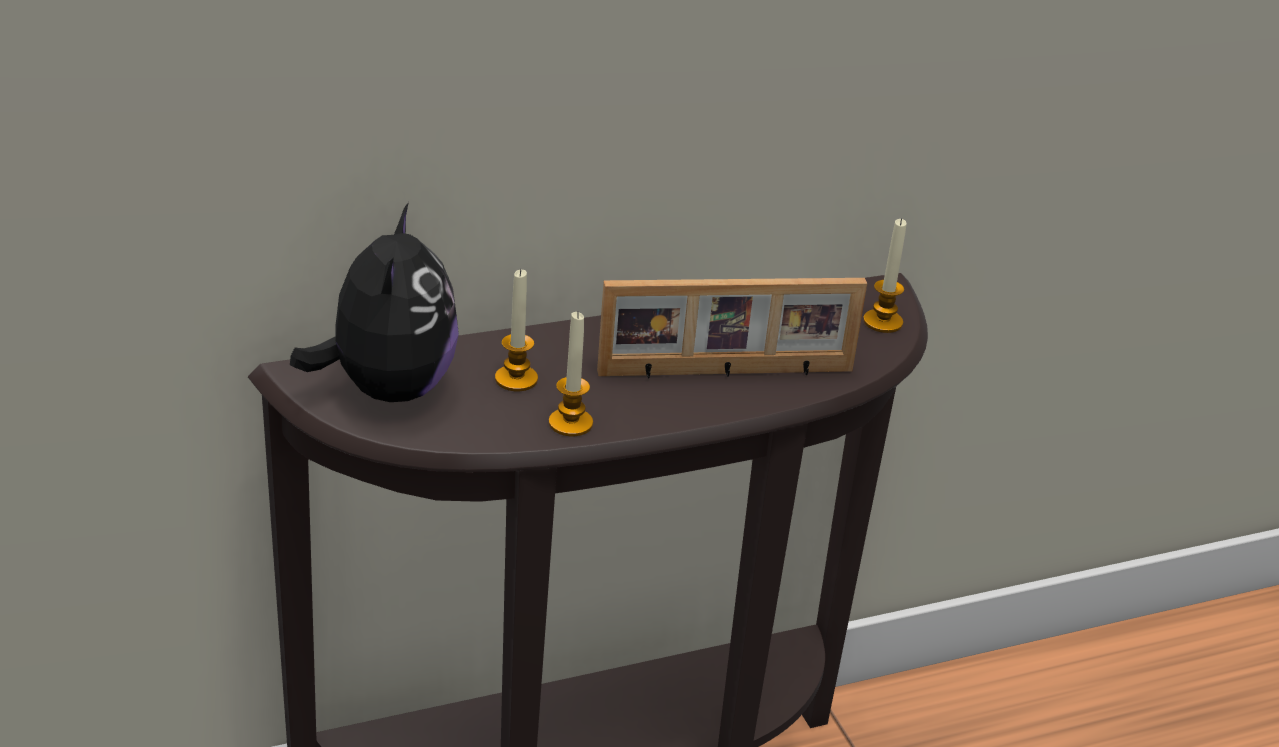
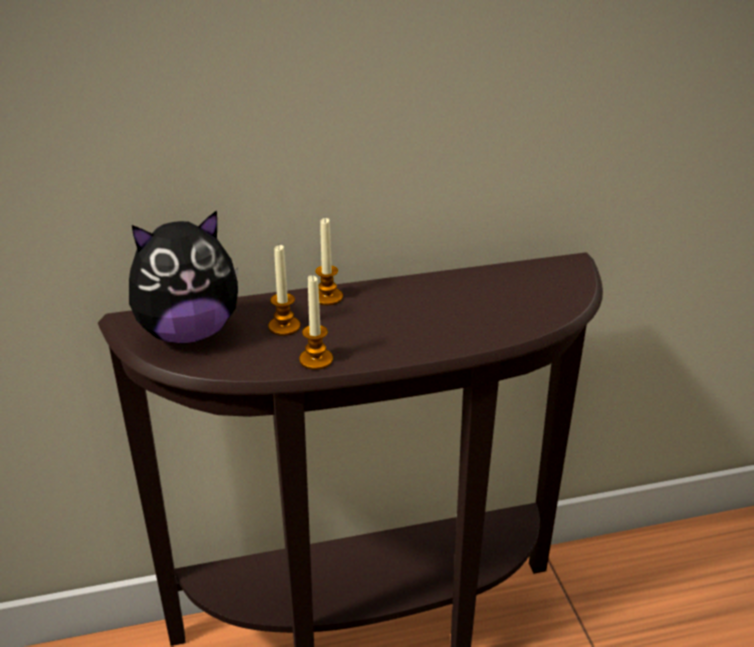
camera: 10 degrees right, 0 degrees up
plush toy [290,202,459,402] -> plush toy turned 60 degrees clockwise [129,210,238,344]
picture frame [597,278,867,378] -> none
candle [863,218,907,333] -> candle moved to [315,218,343,305]

